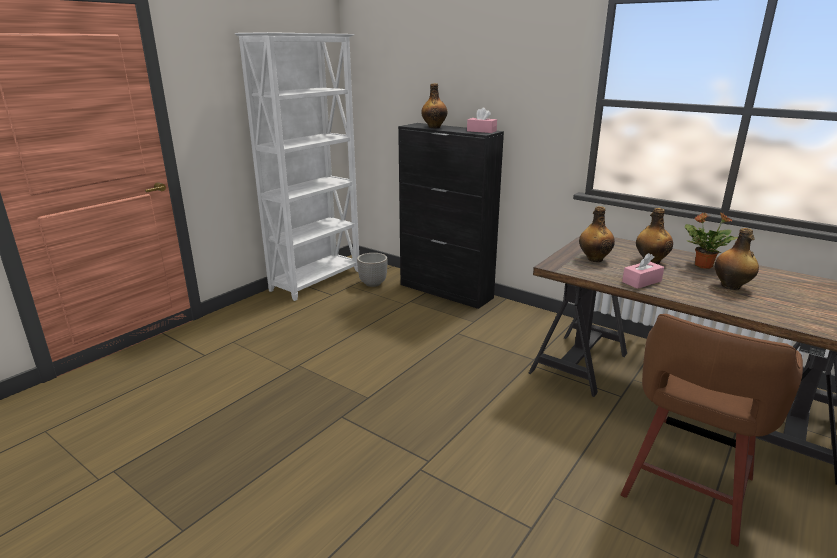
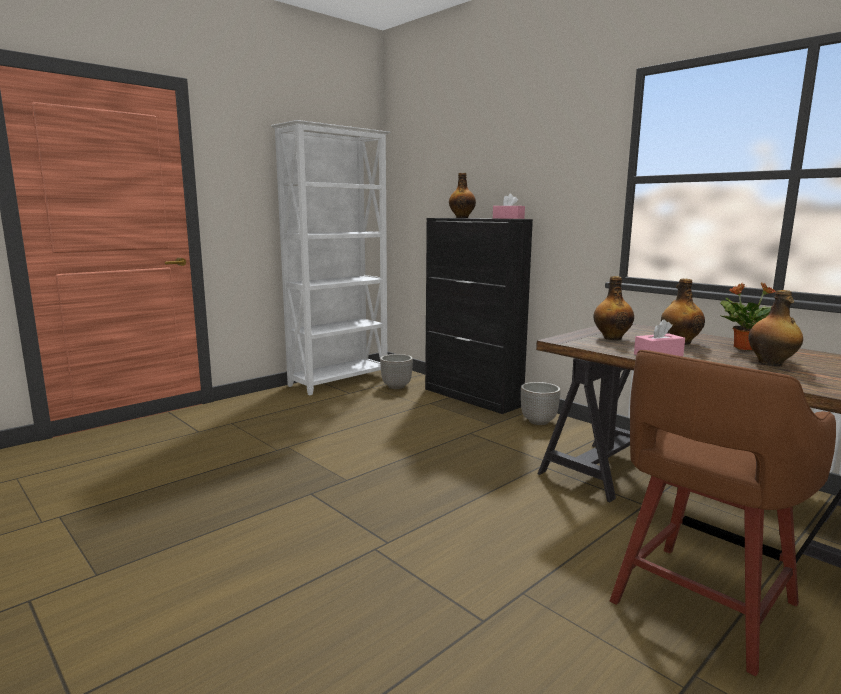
camera: 10 degrees right, 10 degrees down
none -> planter [521,382,561,425]

